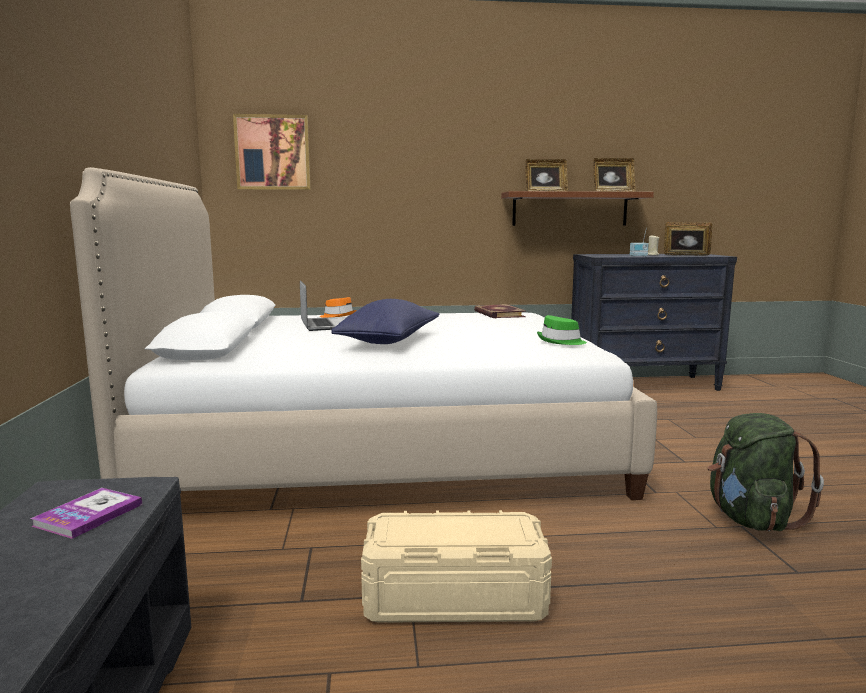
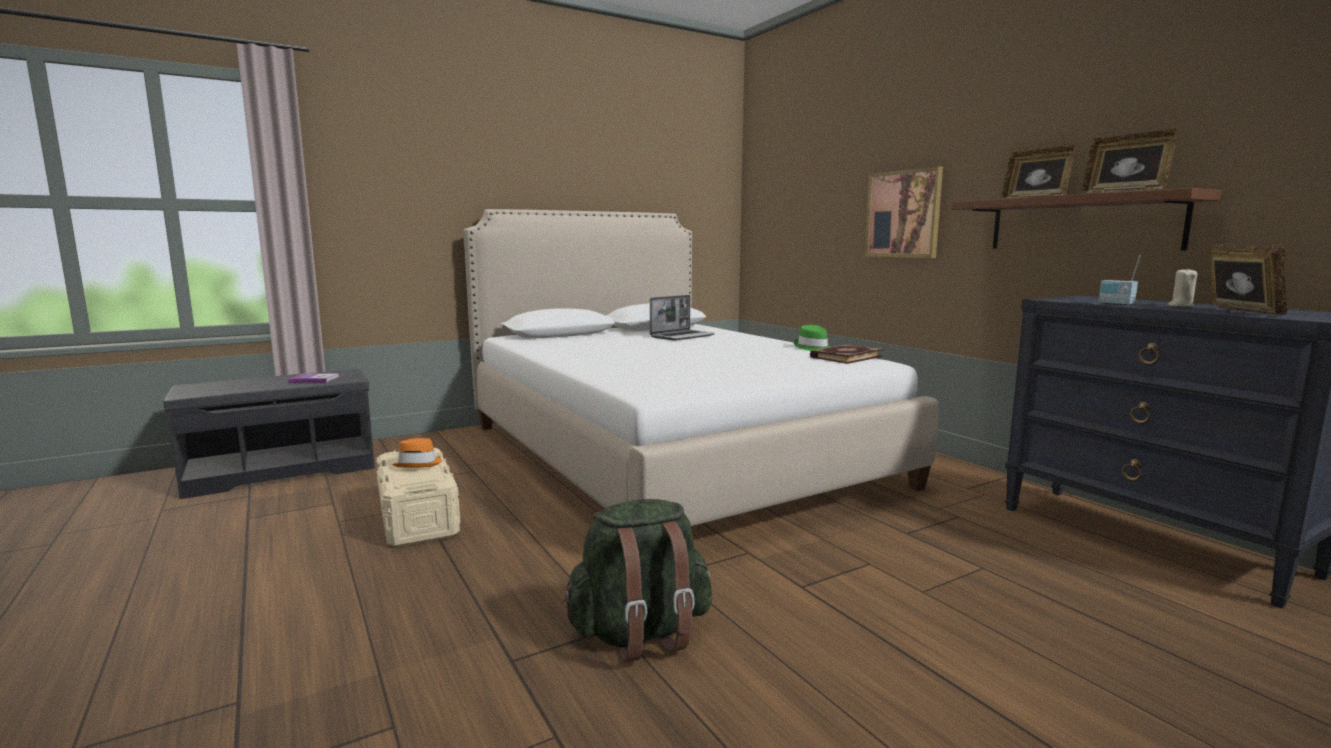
camera: 65 degrees right, 0 degrees up
picture [233,114,310,190] -> picture moved to [865,166,943,258]
orange hat [320,297,356,318] -> orange hat moved to [392,438,442,468]
blue pillow [331,299,439,344] -> none
green hat [537,315,587,345] -> green hat moved to [794,325,830,351]

